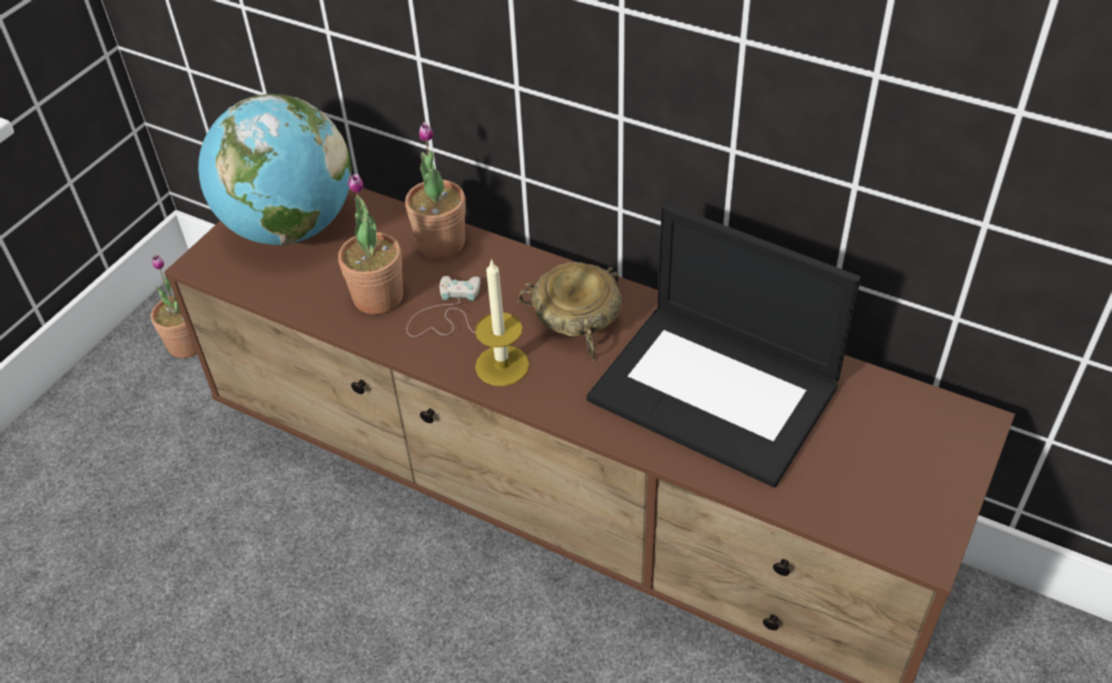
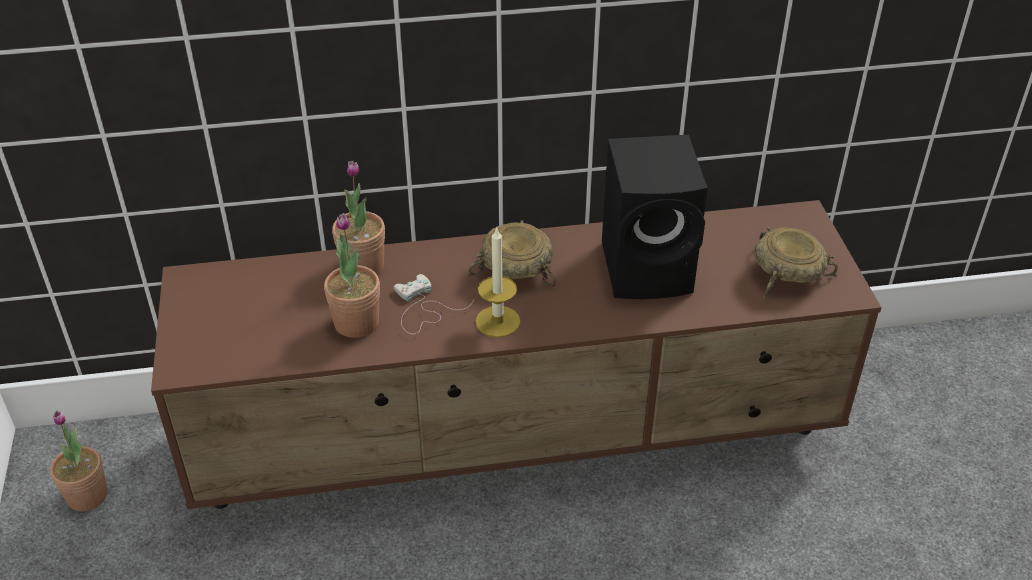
camera: 40 degrees left, 5 degrees down
globe [198,94,352,246] -> none
laptop [587,204,861,488] -> black speaker [602,135,708,299]
none -> beige bowl [754,227,838,298]

